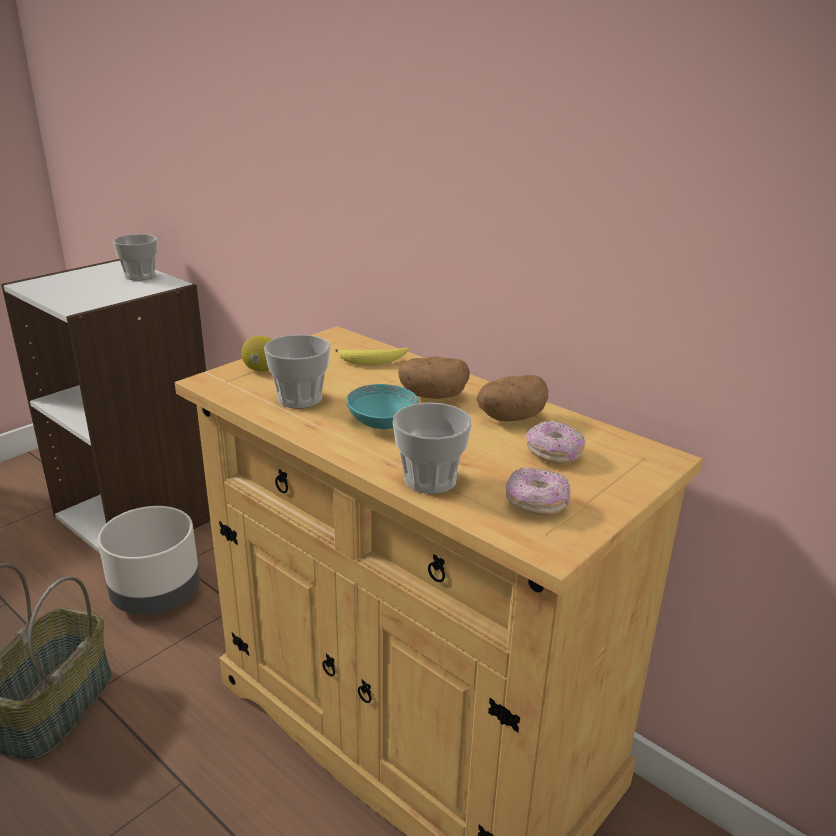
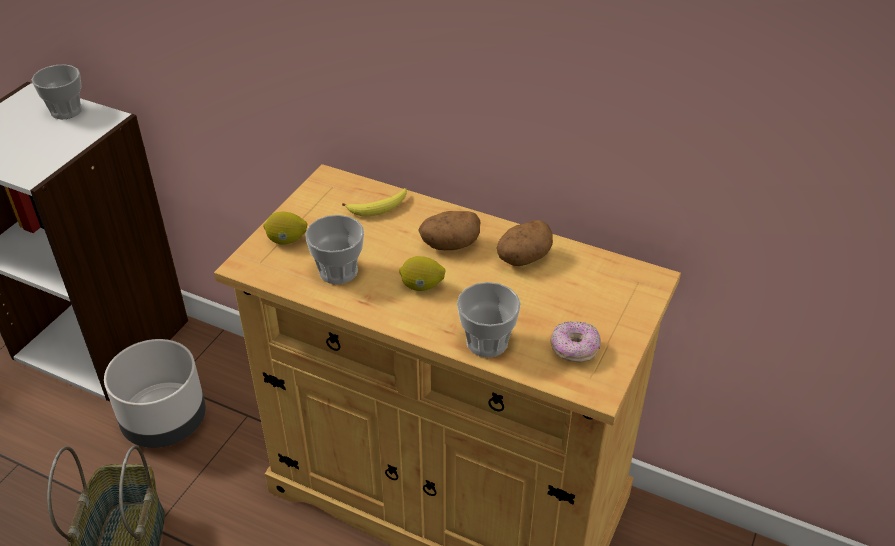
camera: 15 degrees left, 15 degrees up
turquoise bowl [346,384,419,429] -> lemon [399,256,446,291]
donut [526,421,585,464] -> none

